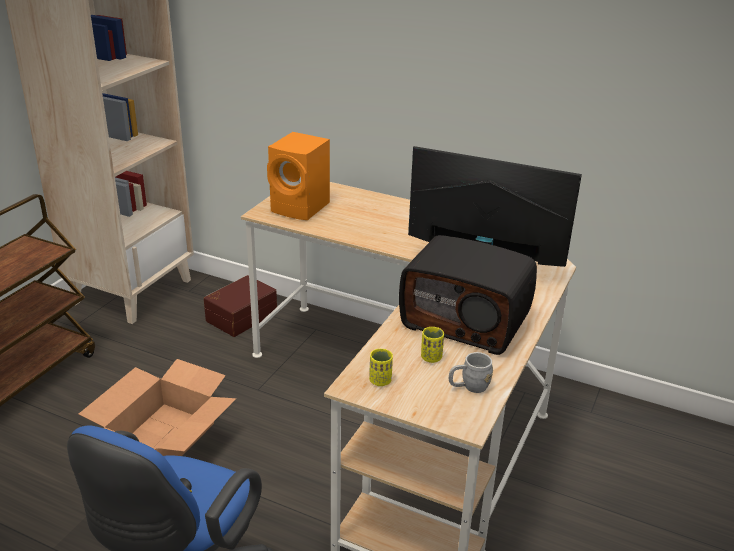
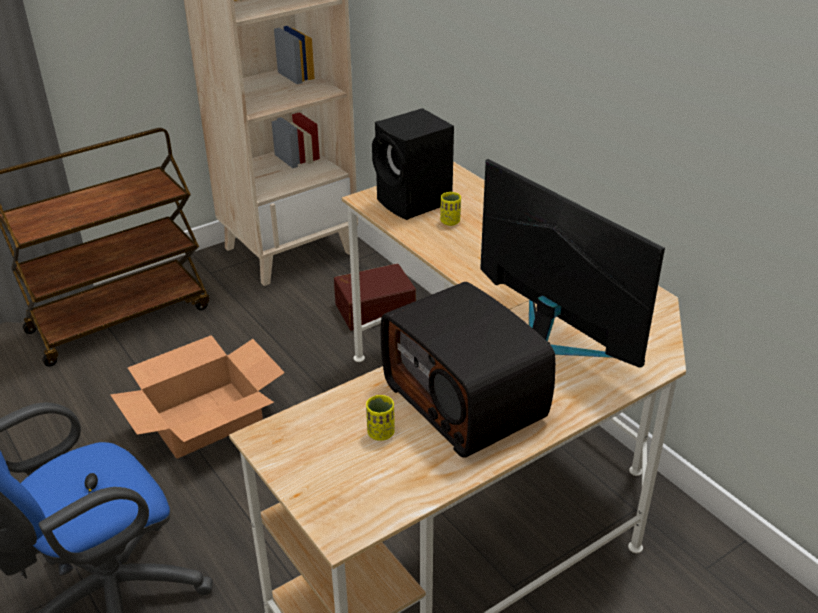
camera: 30 degrees right, 5 degrees up
orange speaker [267,132,330,220] -> black speaker [372,108,454,220]
yellow cup [369,349,393,386] -> yellow cup moved to [440,192,461,226]
grey mug [449,352,493,393] -> none

